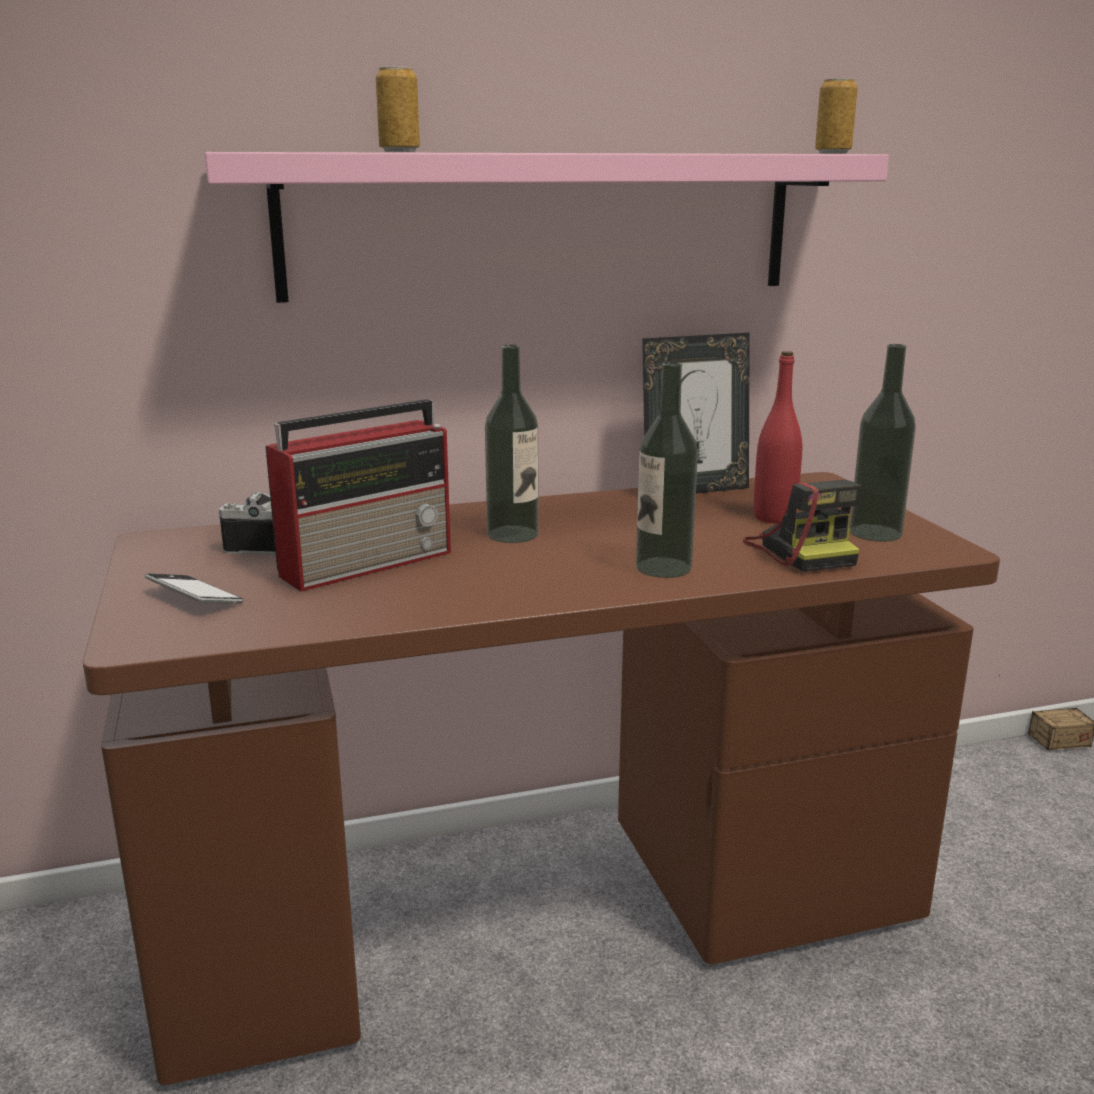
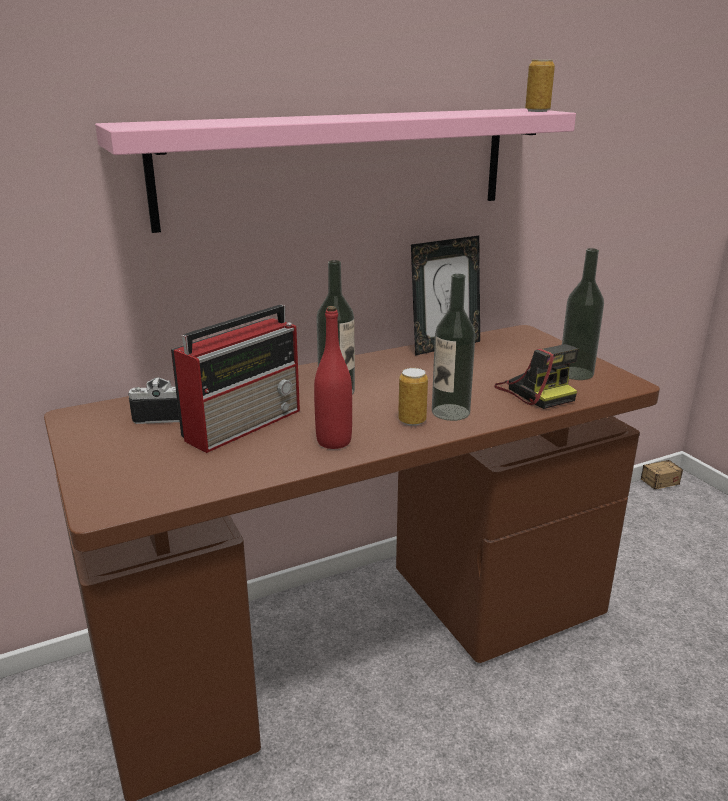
camera: 10 degrees left, 5 degrees up
phone [145,573,243,604] -> none
can [376,66,420,152] -> can moved to [398,368,428,426]
red bottle [754,351,802,524] -> red bottle moved to [314,306,352,449]

